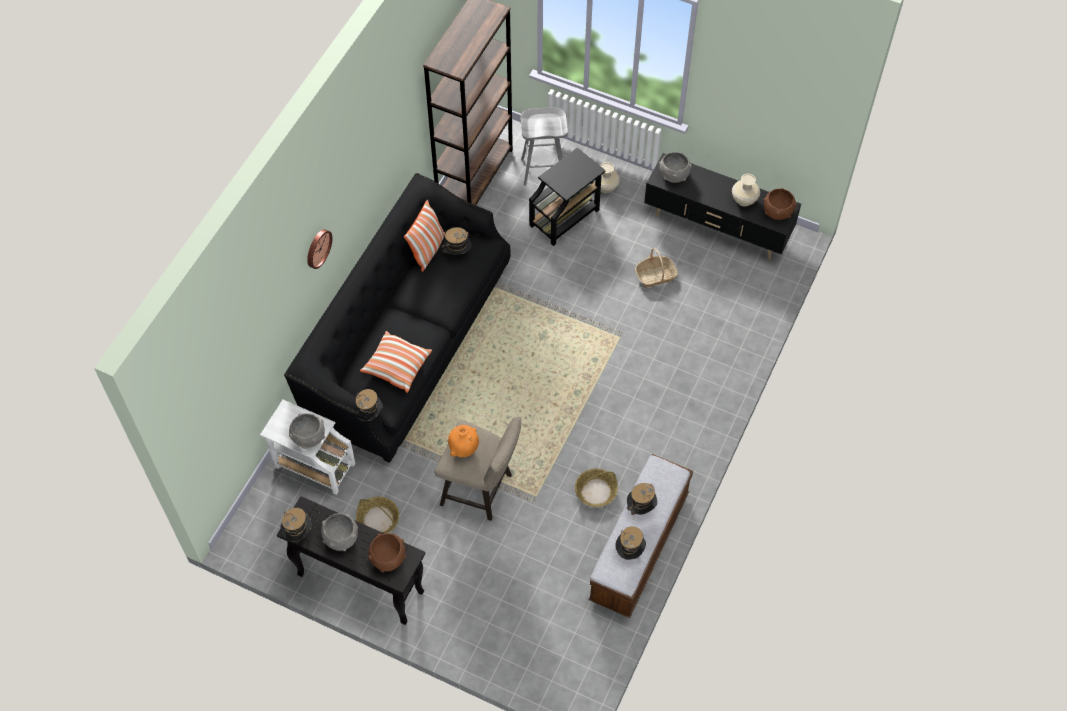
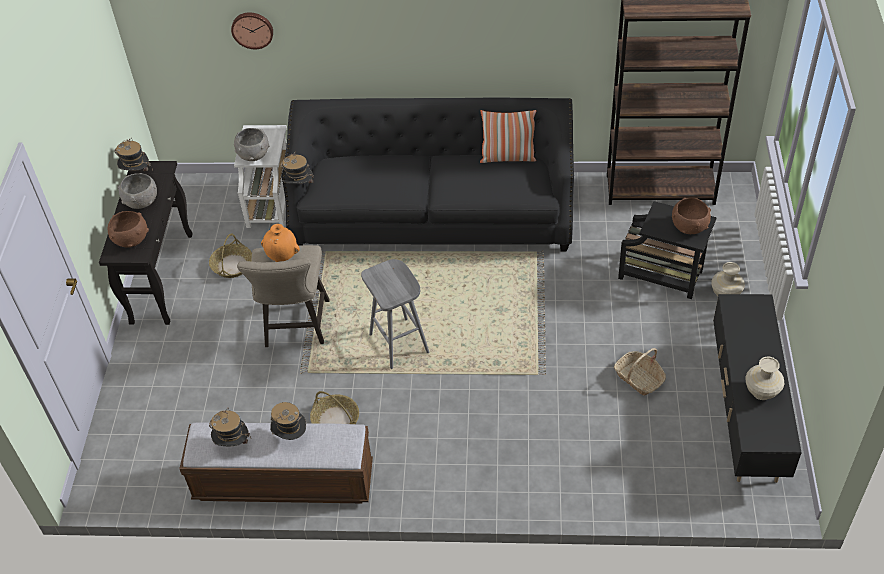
camera: 70 degrees right, 10 degrees down
wall clock [307,229,332,269] -> wall clock moved to [231,12,273,49]
pillow [360,331,432,393] -> none
hat [441,227,471,255] -> none
grey stool [521,107,568,186] -> grey stool moved to [361,259,429,369]
grey bowl [659,151,692,183] -> none
brown bowl [763,188,797,220] -> brown bowl moved to [672,198,711,234]

